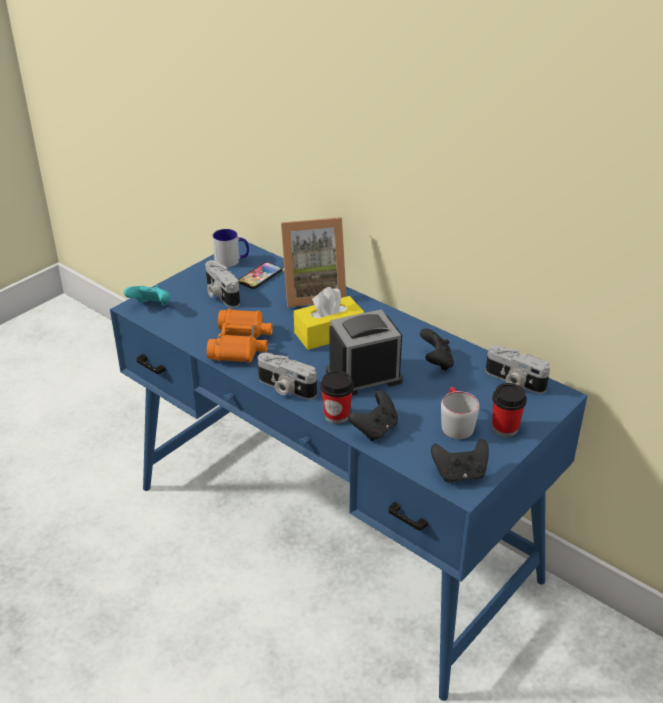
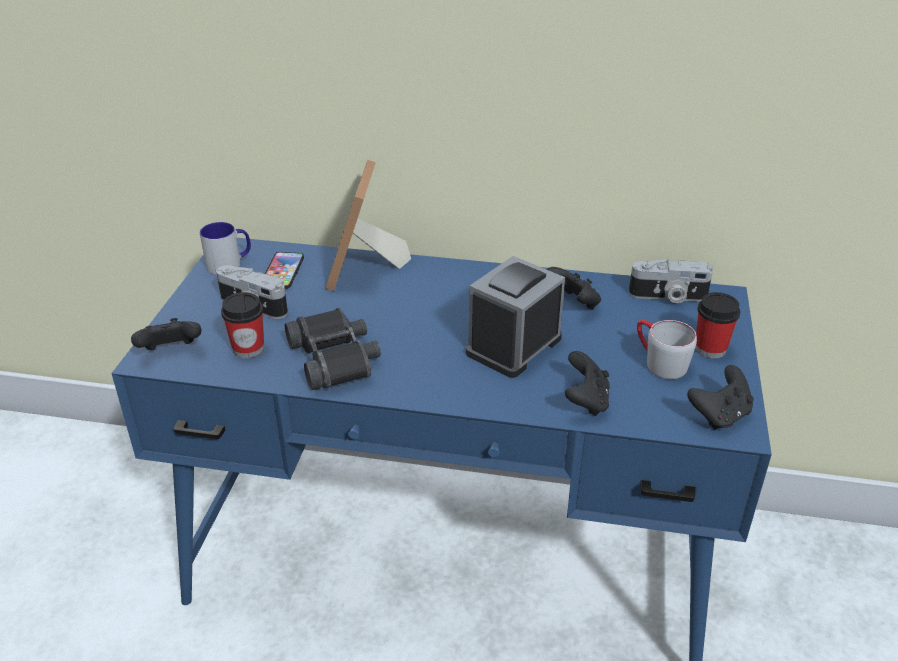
camera: 30 degrees left, 0 degrees up
turquoise game controller [124,285,171,306] -> black game controller [131,318,201,350]
orange binoculars [207,309,273,363] -> black binoculars [285,308,381,390]
camera [258,353,317,399] -> none
picture frame [281,217,347,307] -> picture frame turned 135 degrees clockwise [325,160,411,291]
yellow tissue box [294,287,365,350] -> none
cup [321,371,354,424] -> cup moved to [221,292,264,358]

